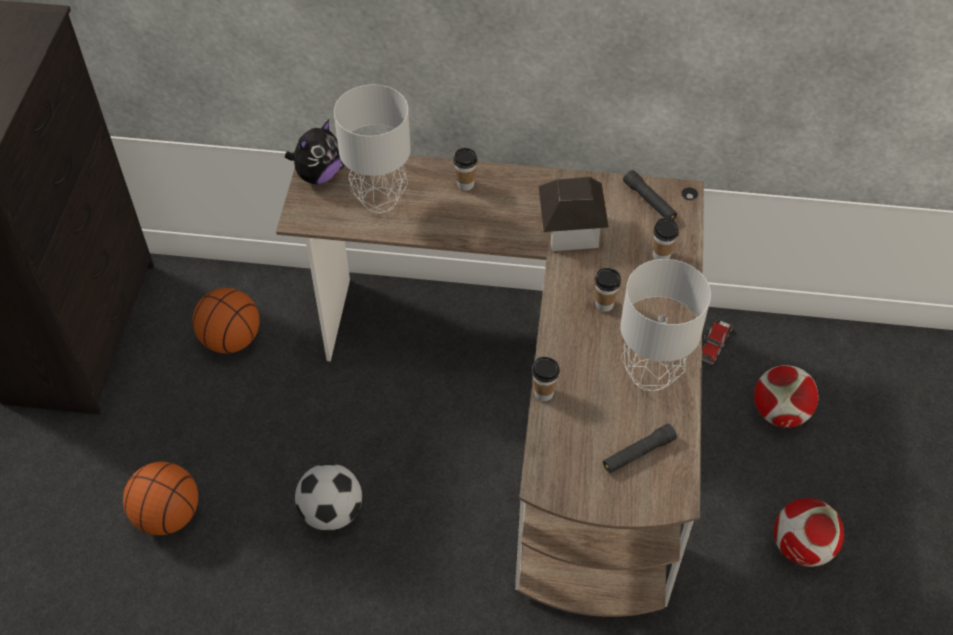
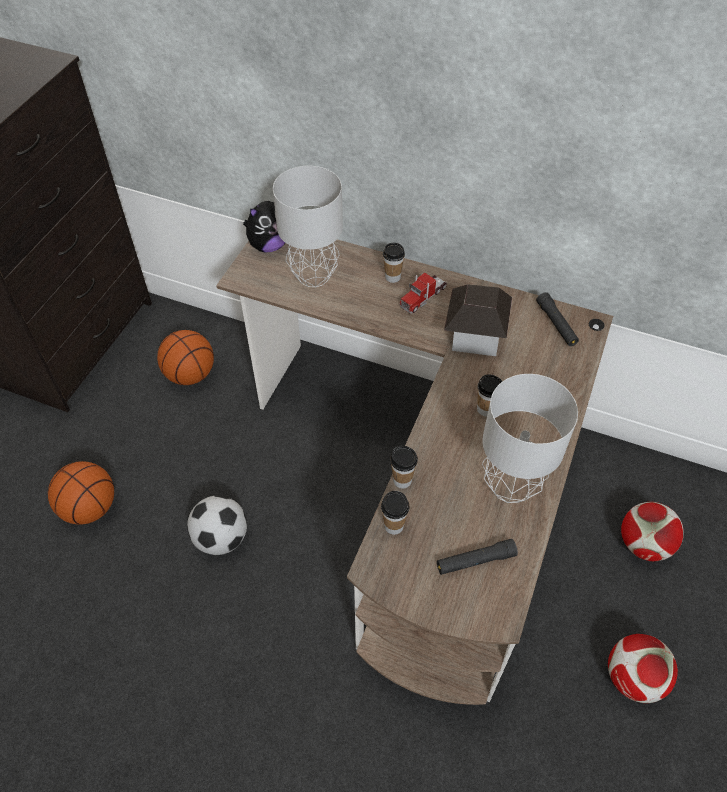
camera: 15 degrees right, 0 degrees up
cup [653,218,679,260] -> cup moved to [381,491,410,535]
toy truck [702,320,733,364] -> toy truck moved to [400,273,447,314]

